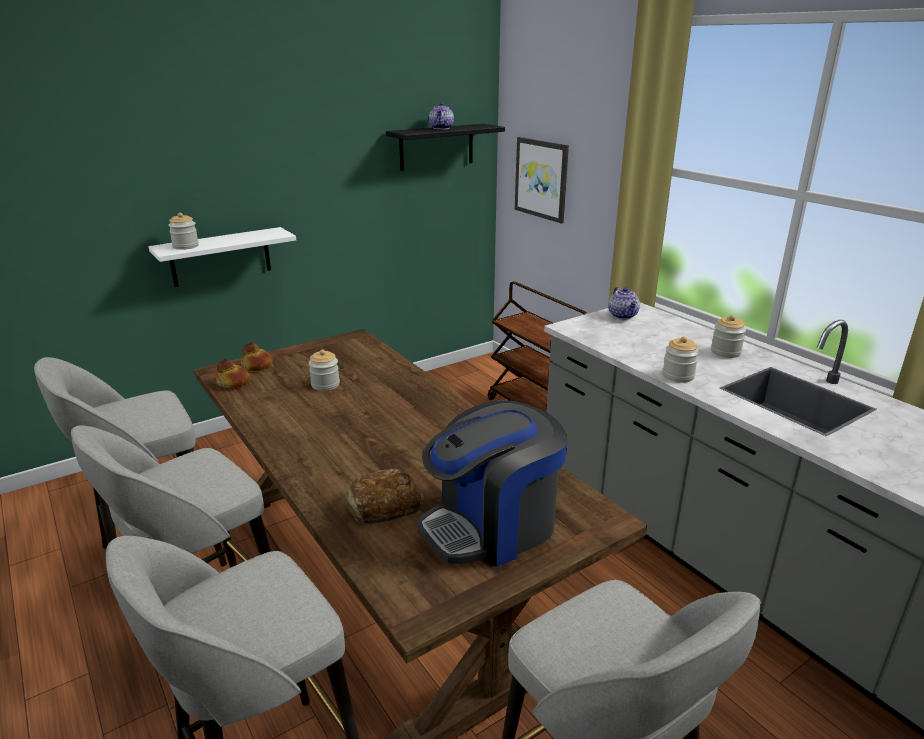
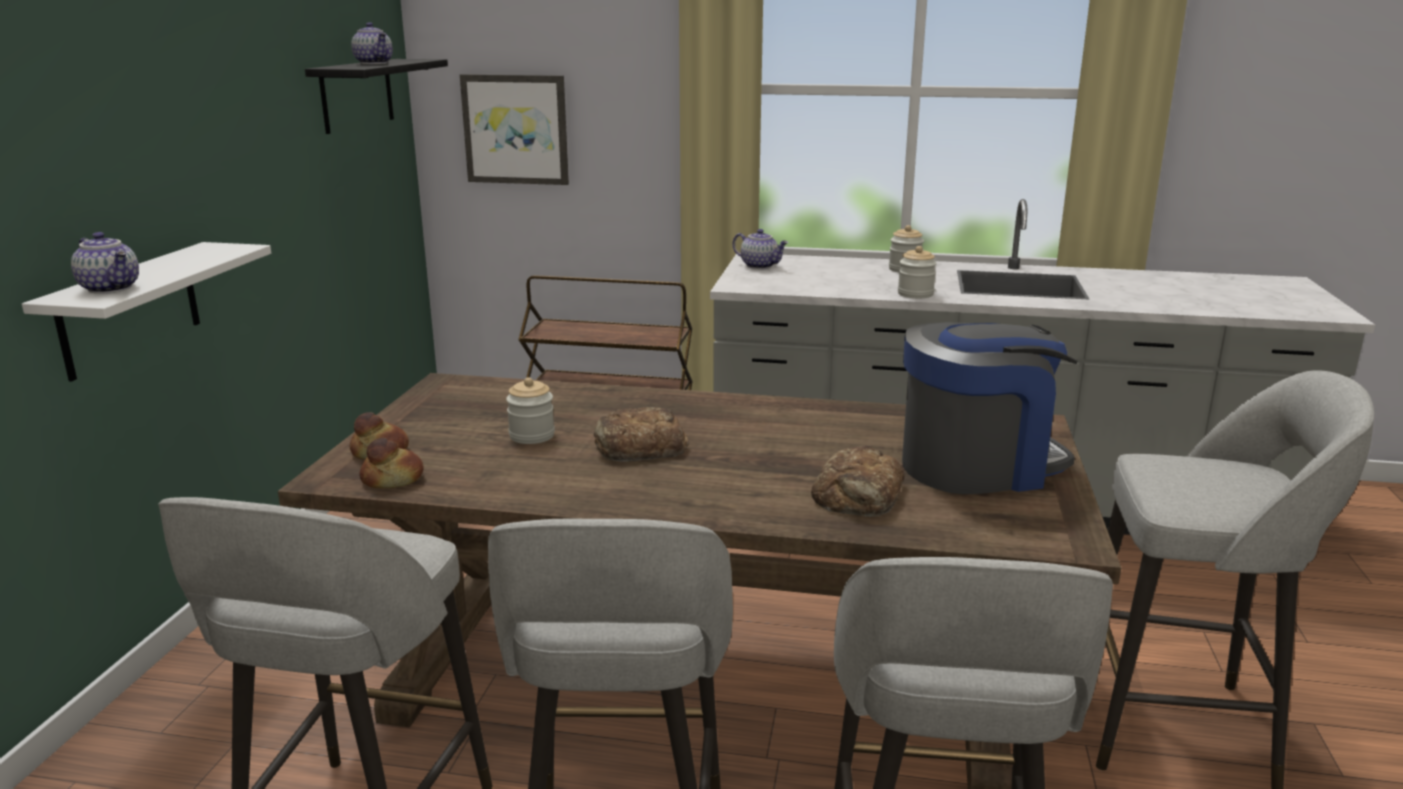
camera: 45 degrees left, 5 degrees down
jar [168,213,199,250] -> teapot [71,232,139,294]
coffee machine [417,400,568,567] -> coffee machine turned 120 degrees counterclockwise [902,322,1078,494]
none -> bread [594,407,689,462]

